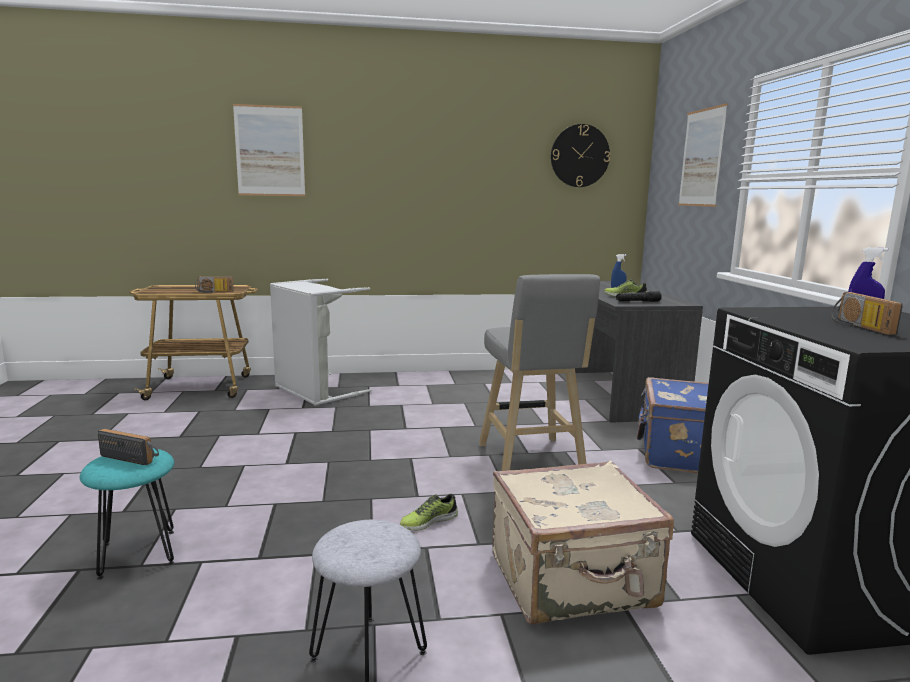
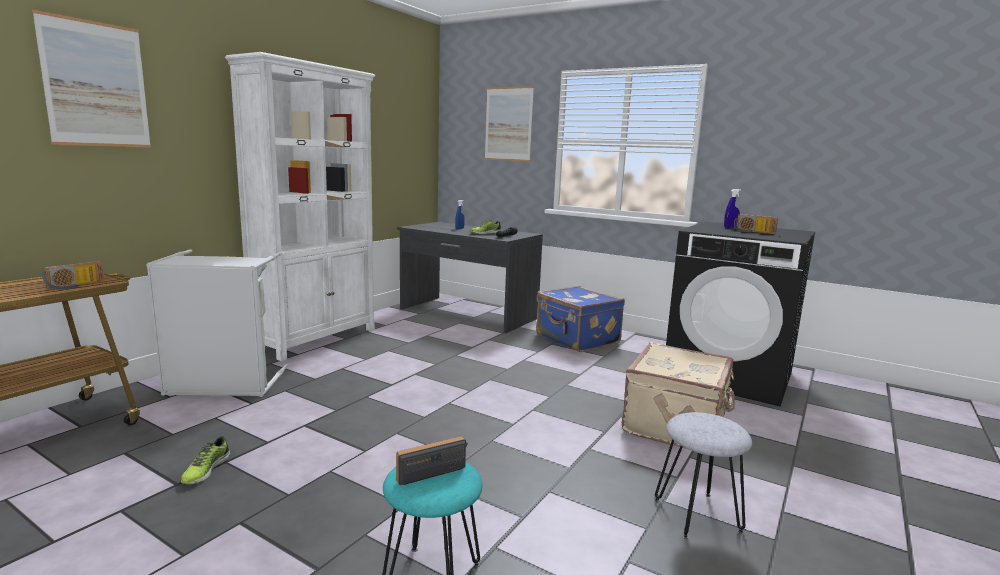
camera: 50 degrees left, 0 degrees up
shoe [400,494,458,531] -> shoe moved to [181,436,230,484]
grey stool [479,274,600,471] -> none
wall clock [551,124,610,187] -> none
none -> white bookcase [225,52,375,361]

